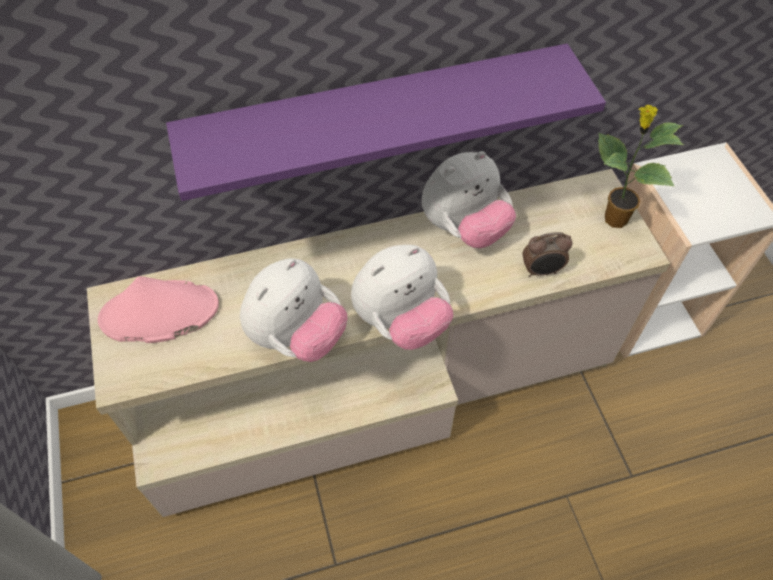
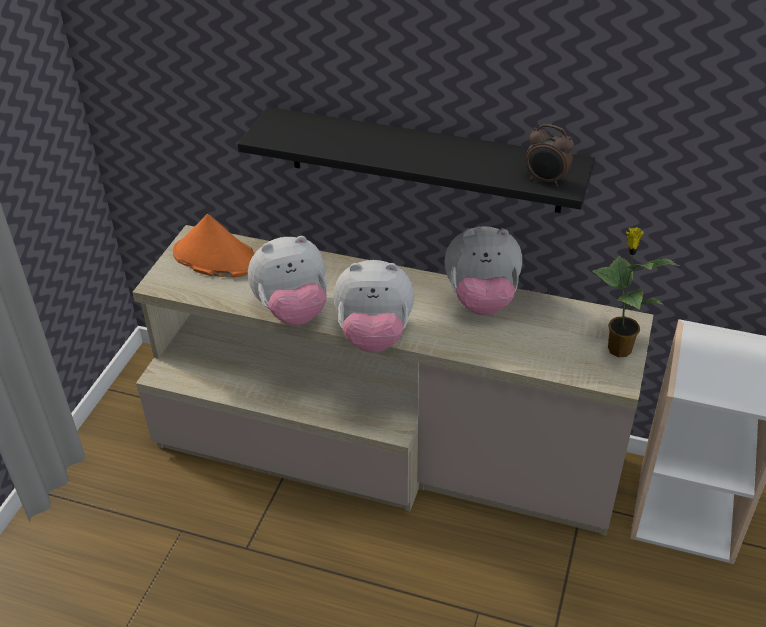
camera: 35 degrees right, 15 degrees down
pink hat [98,276,219,343] -> orange hat [173,214,255,278]
purple shelf [166,44,606,201] -> black shelf [238,107,595,213]
alarm clock [522,232,573,277] -> alarm clock moved to [525,124,574,186]

